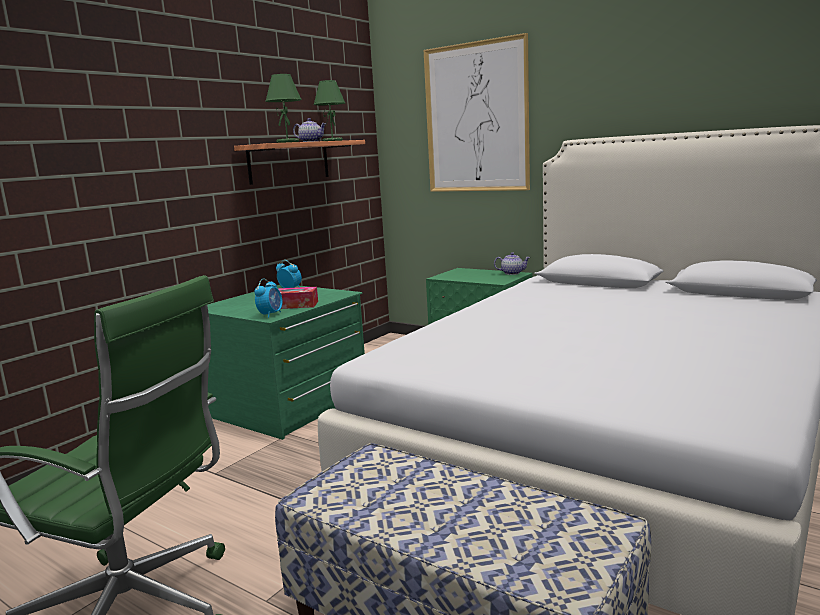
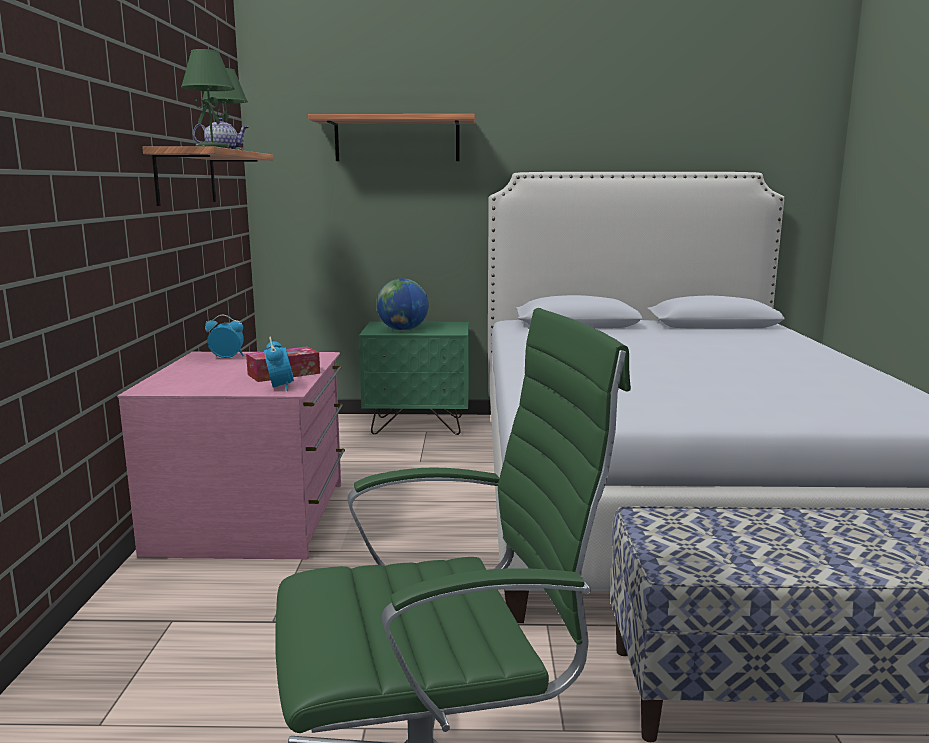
camera: 35 degrees left, 0 degrees up
green dresser [207,285,365,440] -> pink dresser [117,352,345,559]
picture [424,33,530,192] -> shelf [308,114,475,161]
teapot [494,252,530,275] -> none
none -> globe [377,278,429,331]

